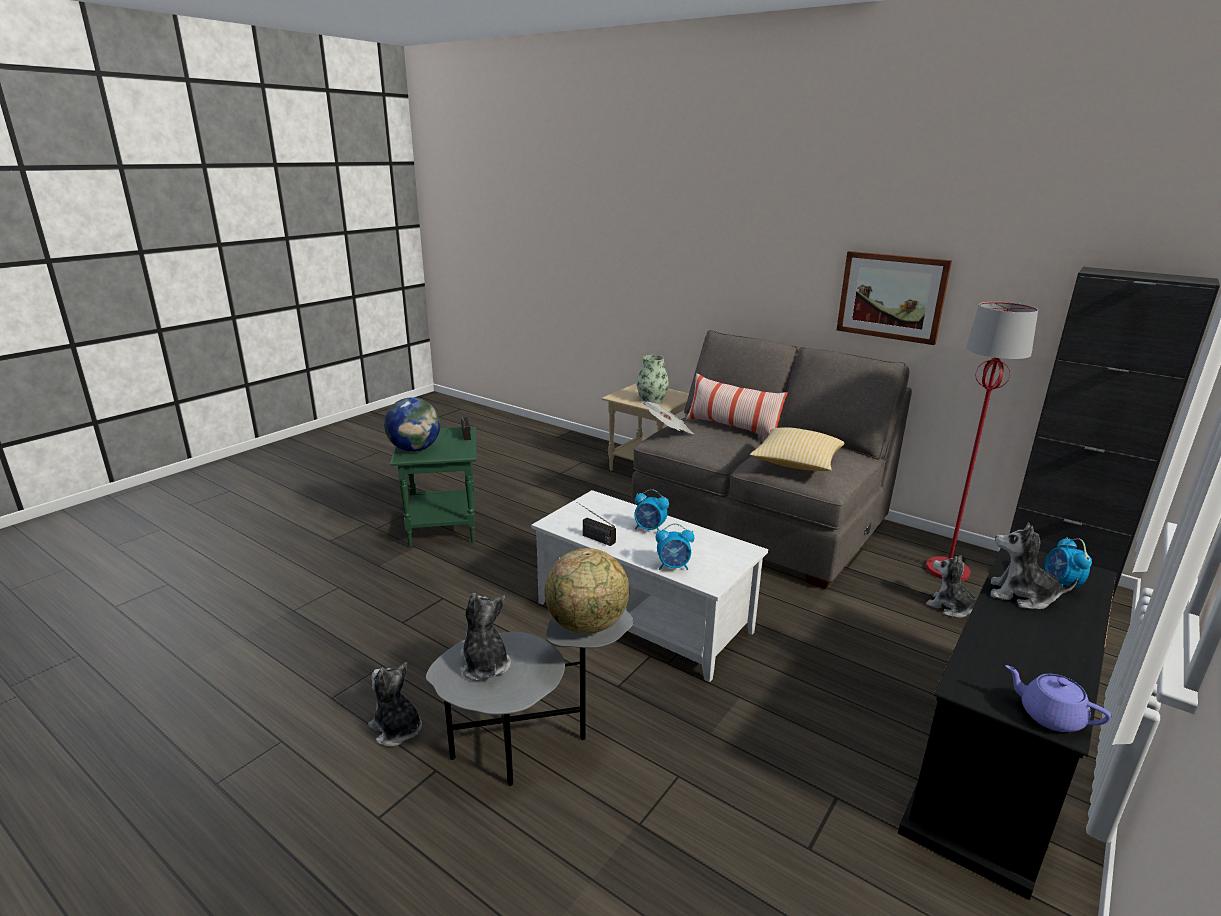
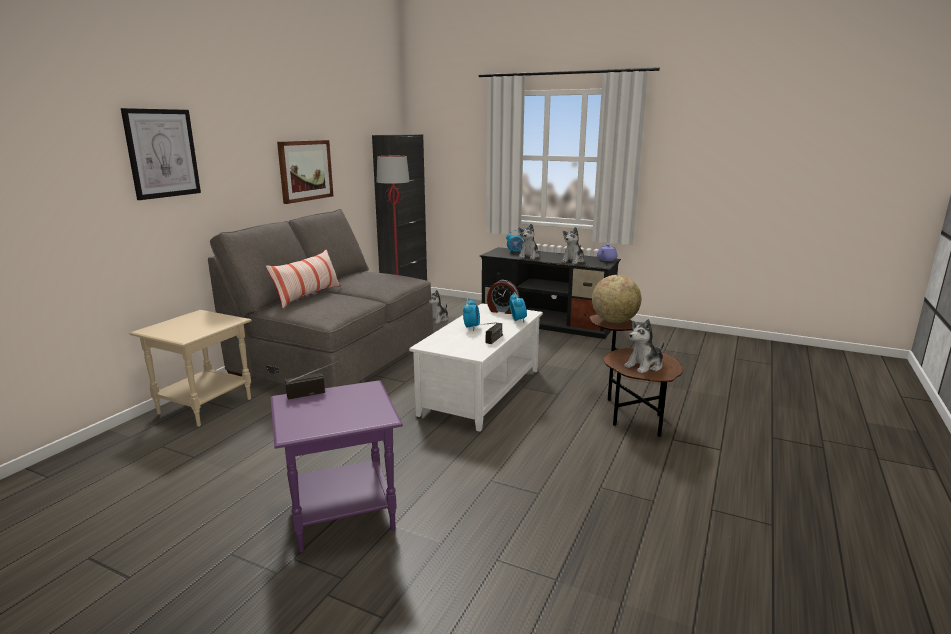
camera: 100 degrees left, 5 degrees down
plush toy [368,662,422,747] -> plush toy moved to [561,227,585,264]
globe [384,397,440,452] -> none
green side table [390,427,476,547] -> purple side table [270,380,403,553]
grey side table [426,610,634,786] -> brown side table [590,314,683,437]
vase [636,355,669,404] -> none
newspaper [641,401,694,434] -> none
pillow [750,427,845,471] -> none
none -> picture [121,108,201,200]
none -> alarm clock [487,280,520,314]

